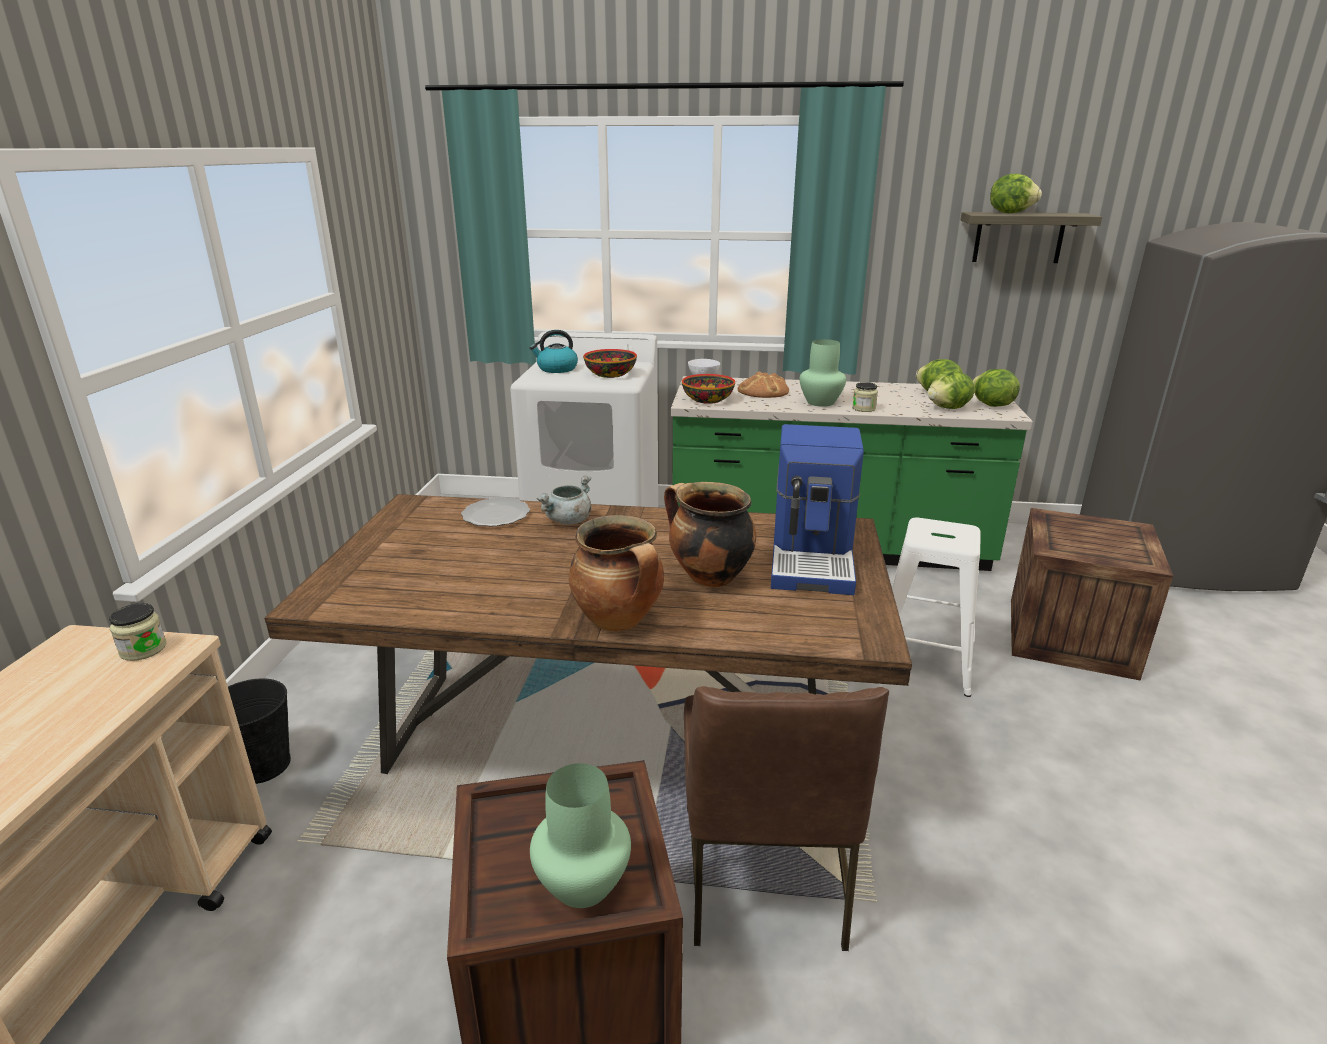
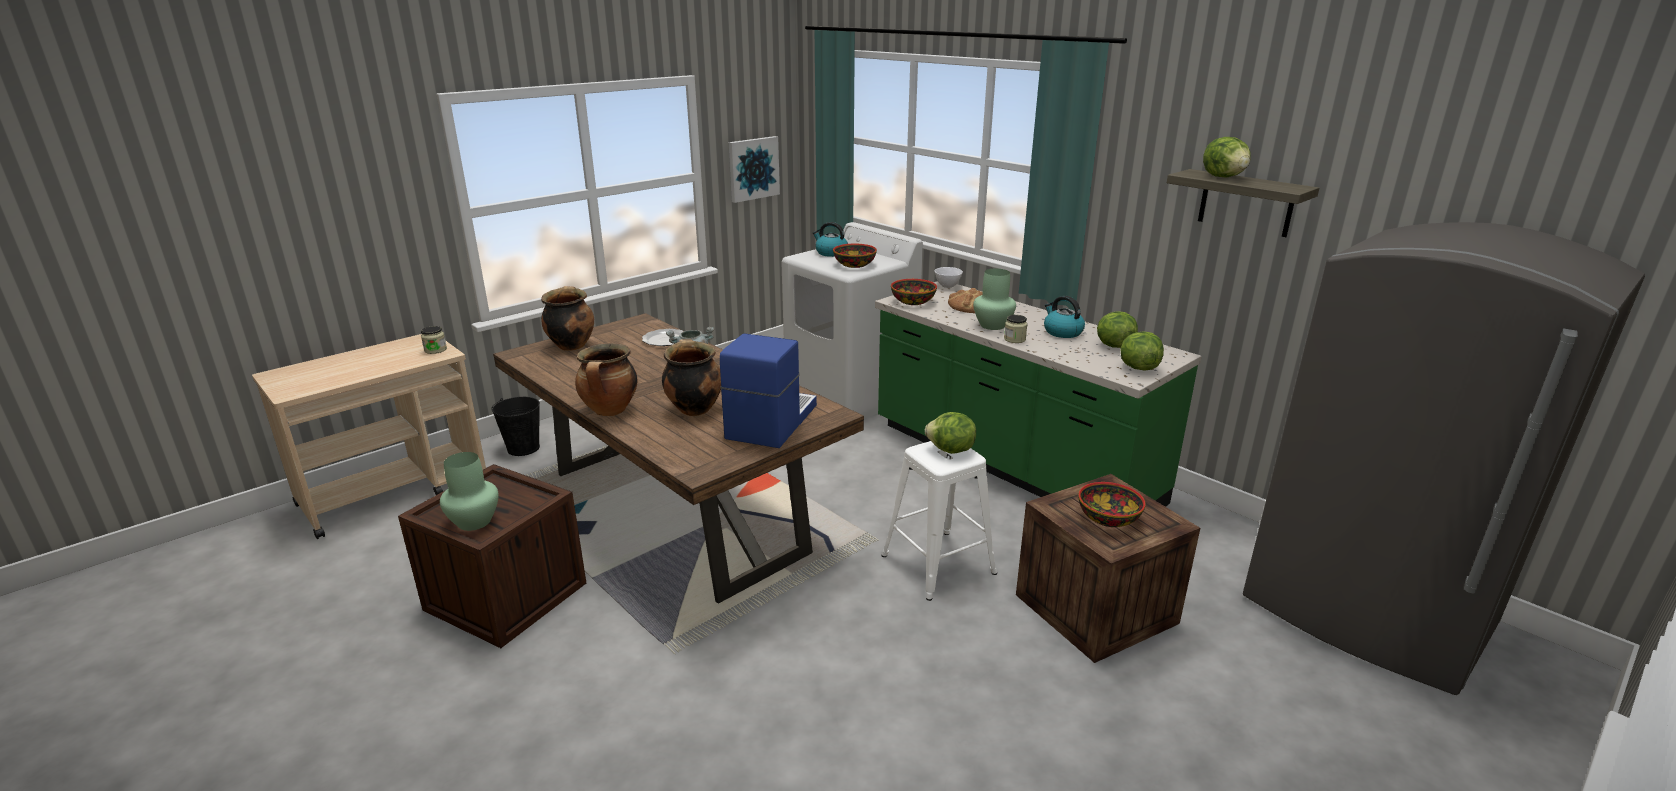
camera: 40 degrees right, 0 degrees up
brown chair [684,686,889,951] -> none
coffee machine [771,424,864,595] -> coffee machine turned 150 degrees clockwise [720,334,817,448]
lettuce [927,371,975,409] -> lettuce moved to [925,412,976,454]
none -> cooking pot [541,286,594,351]
none -> picture [729,136,780,203]
none -> kettle [1044,296,1085,338]
none -> bowl [1078,482,1145,527]

